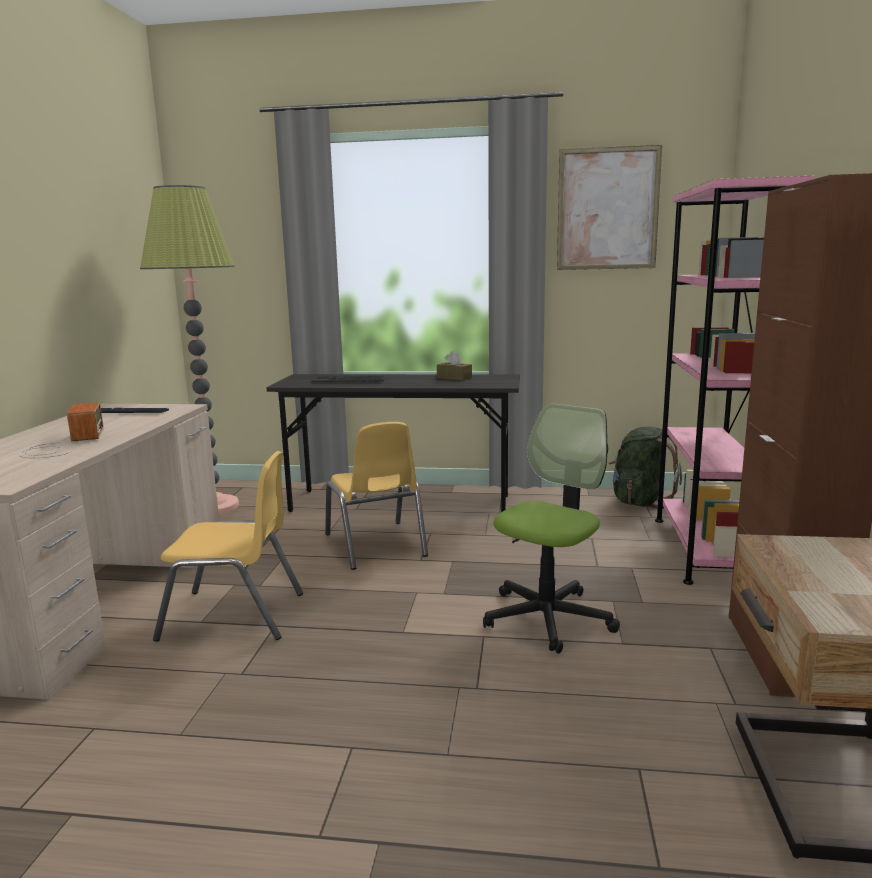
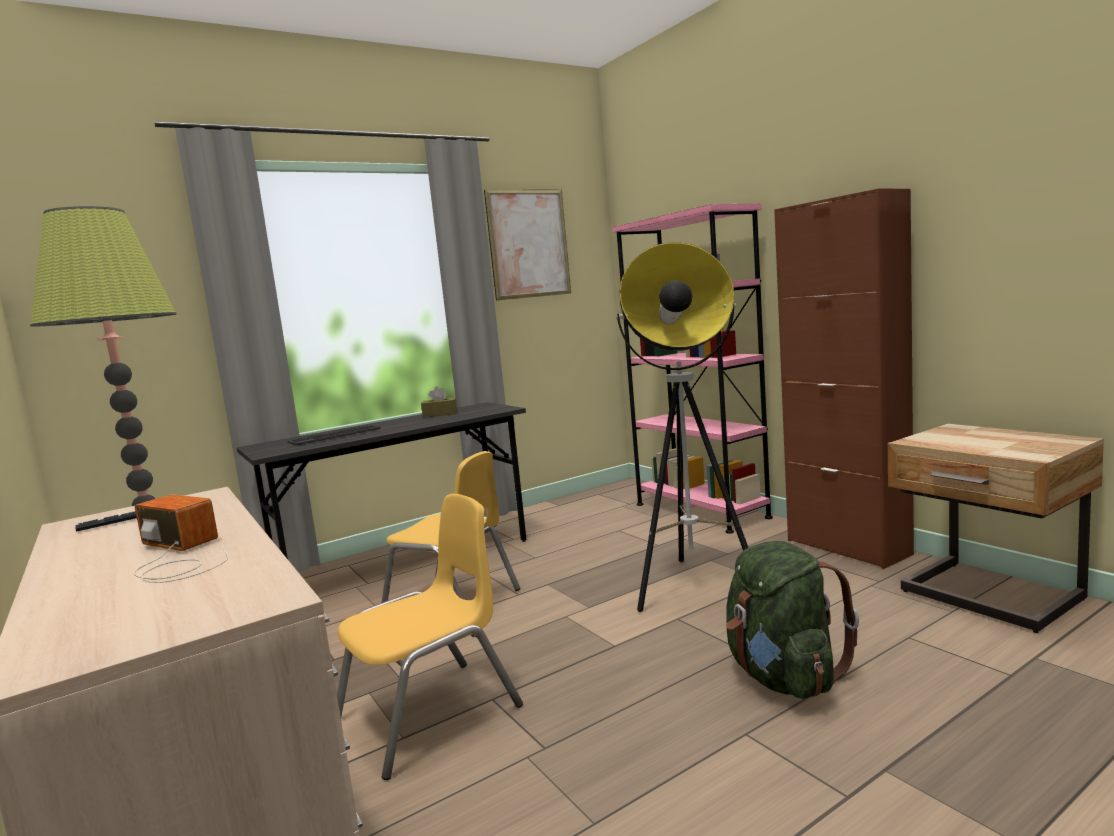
camera: 40 degrees left, 5 degrees down
office chair [483,403,620,654] -> floor lamp [616,242,748,612]
green backpack [609,427,682,508] -> green backpack moved to [726,541,859,699]

